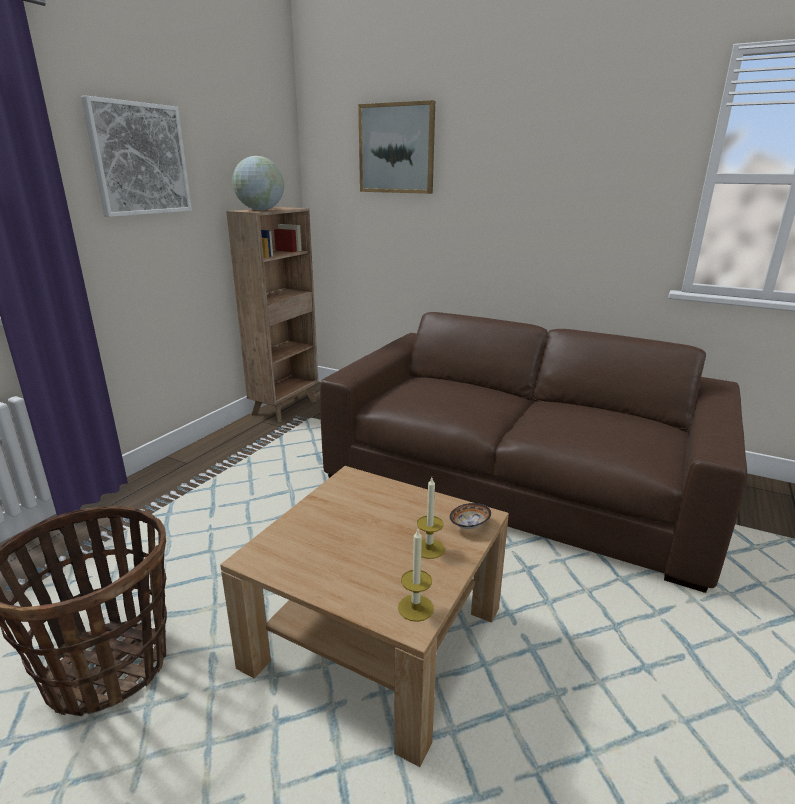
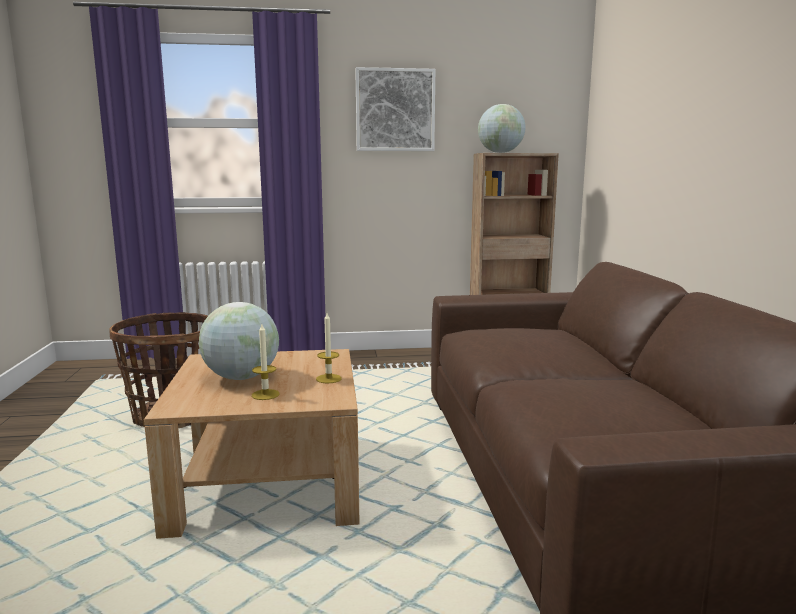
camera: 55 degrees right, 10 degrees down
picture [358,100,435,194] -> none
candle [398,529,434,622] -> candle moved to [316,313,342,383]
bowl [450,503,491,529] -> none
none -> globe [199,302,279,380]

